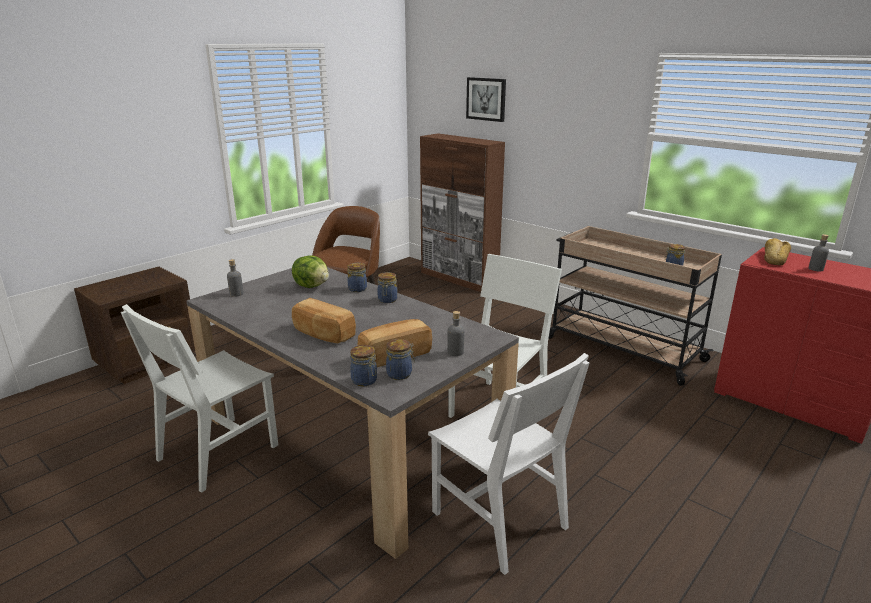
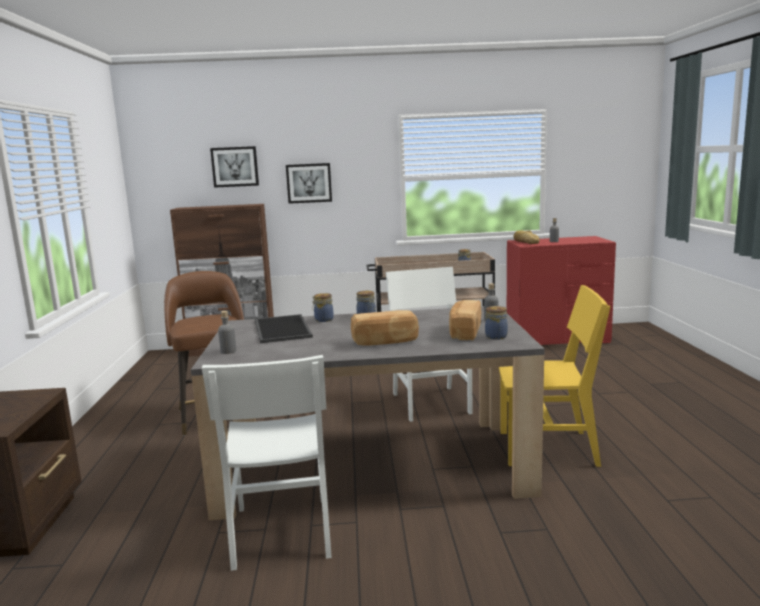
camera: 45 degrees left, 10 degrees down
lettuce [292,255,329,288] -> tray [255,314,313,343]
jar [350,345,377,386] -> none
white chair [428,353,590,575] -> yellow chair [499,285,611,467]
none -> picture [286,163,332,204]

